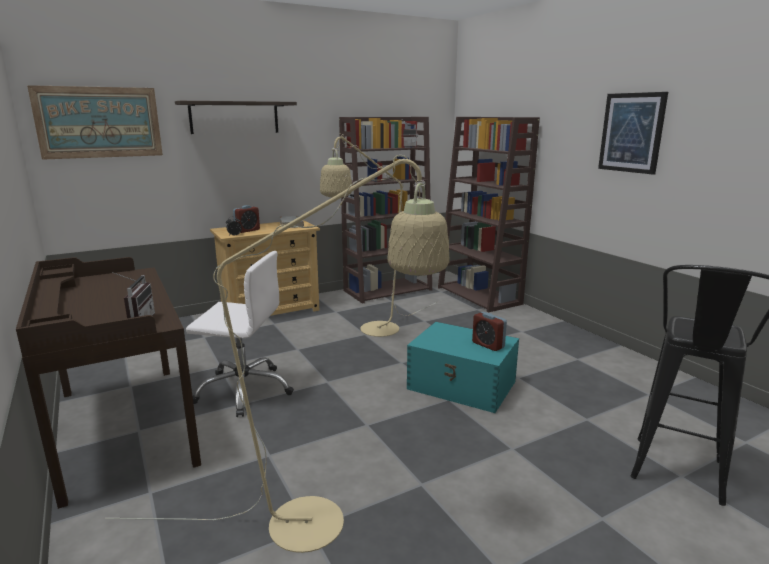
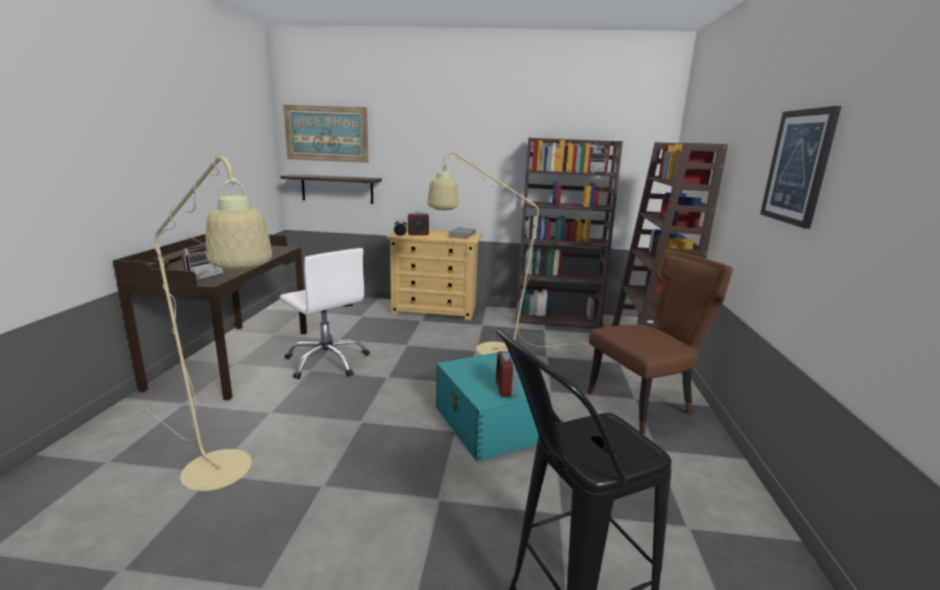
camera: 35 degrees right, 0 degrees up
shelf [175,101,297,134] -> shelf moved to [280,174,382,204]
none -> brown chair [587,249,733,435]

